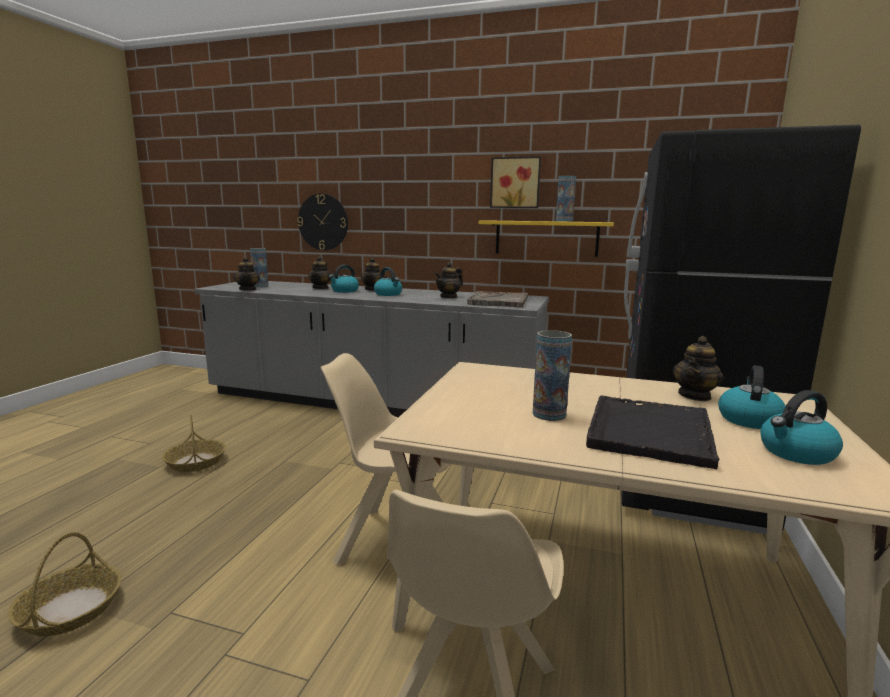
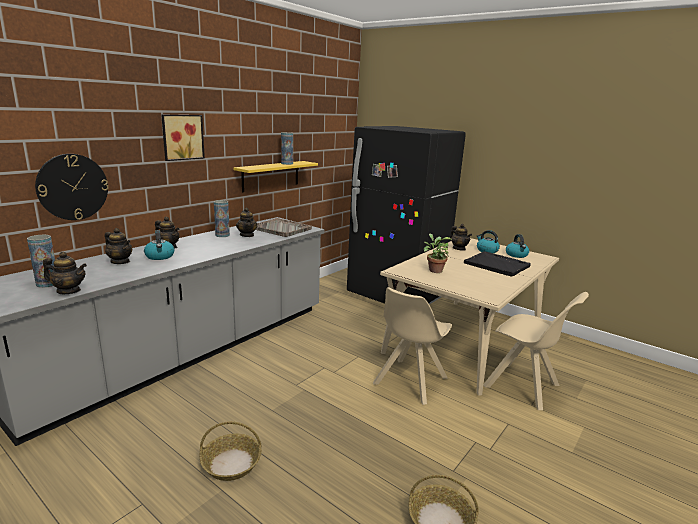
camera: 70 degrees left, 5 degrees up
kettle [374,267,402,296] -> none
picture [490,156,541,208] -> picture moved to [161,115,205,161]
vase [533,330,572,421] -> vase moved to [214,200,230,237]
none -> potted plant [424,234,452,273]

